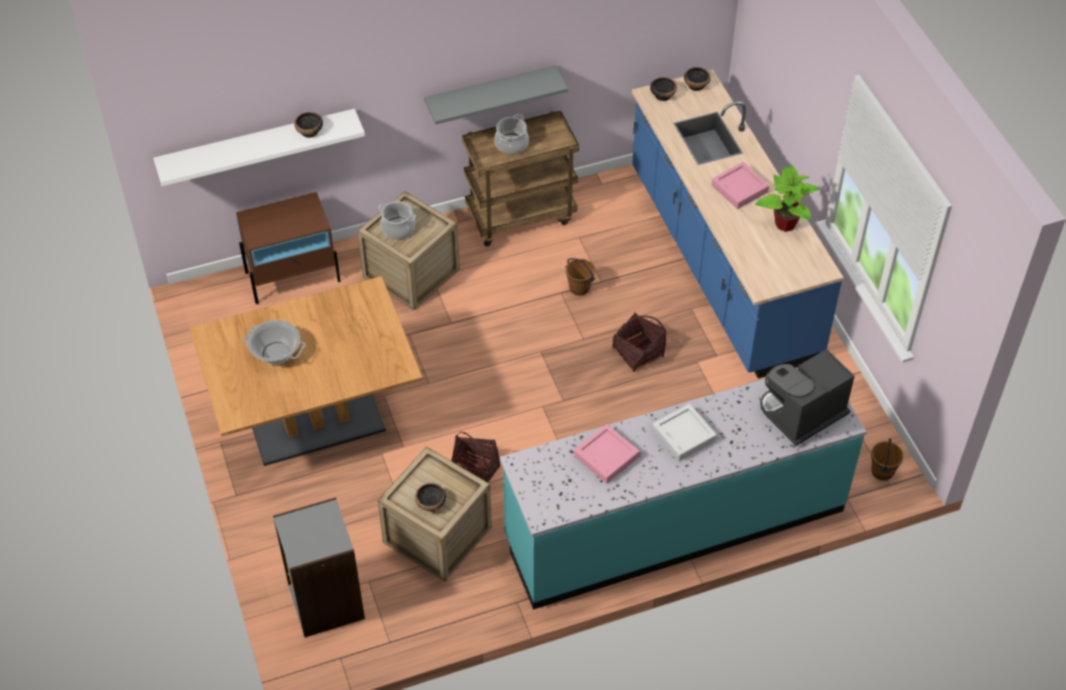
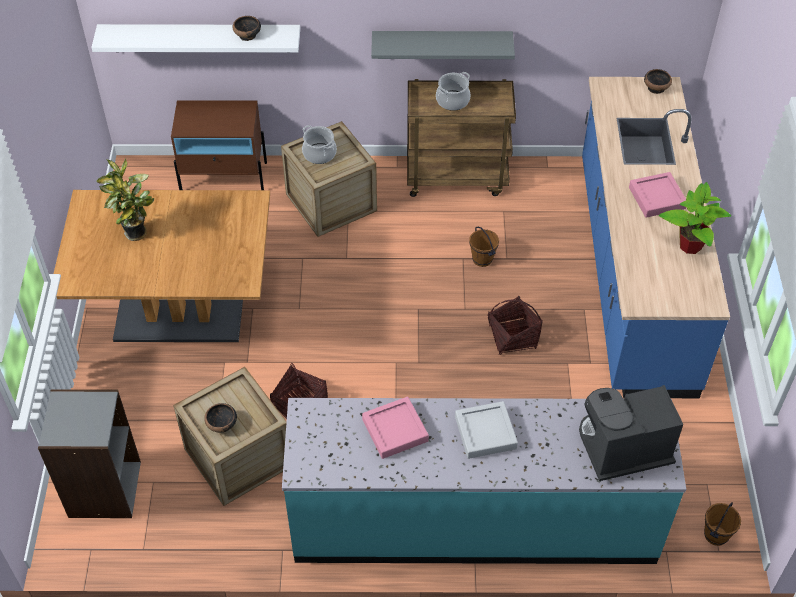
camera: 20 degrees right, 0 degrees up
cooking pot [243,320,305,365] -> potted plant [96,158,154,241]
bowl [650,77,677,101] -> none

